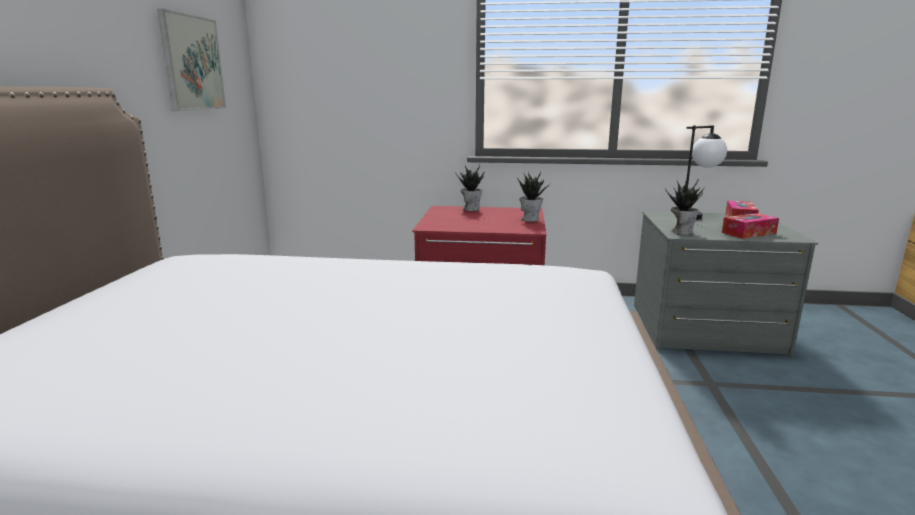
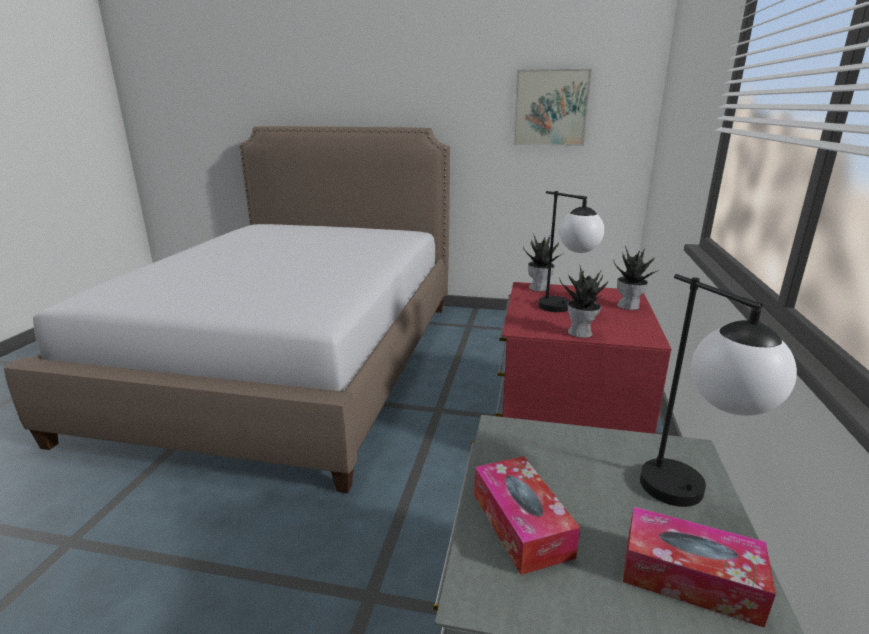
camera: 95 degrees right, 5 degrees up
potted plant [665,179,704,235] -> potted plant moved to [523,234,562,291]
none -> table lamp [539,191,604,312]

